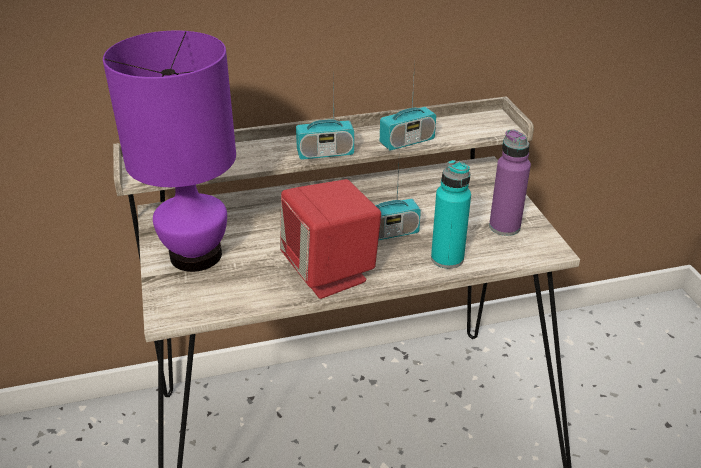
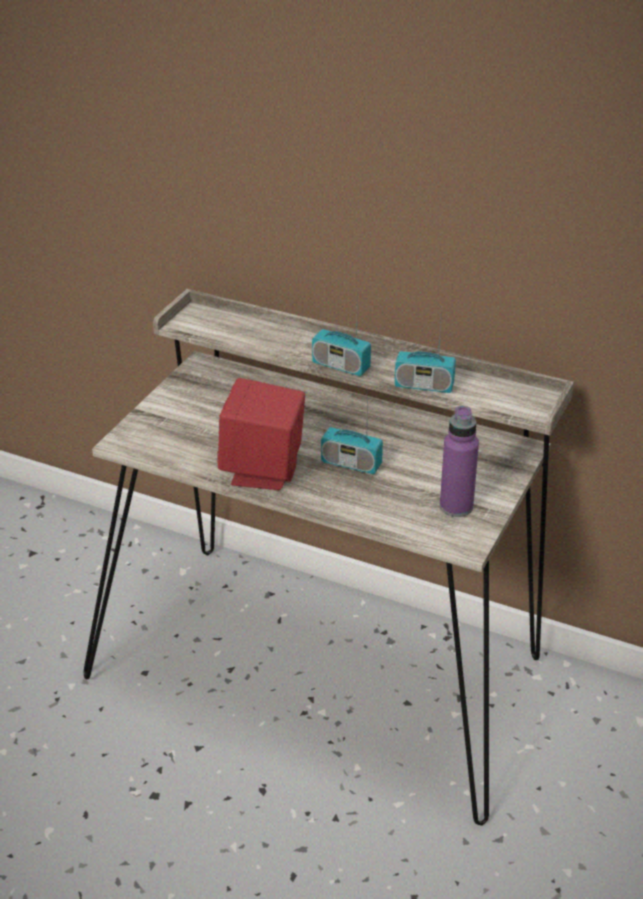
camera: 40 degrees right, 0 degrees up
purple table lamp [103,31,236,272] -> none
turquoise bottle [431,160,471,269] -> none

